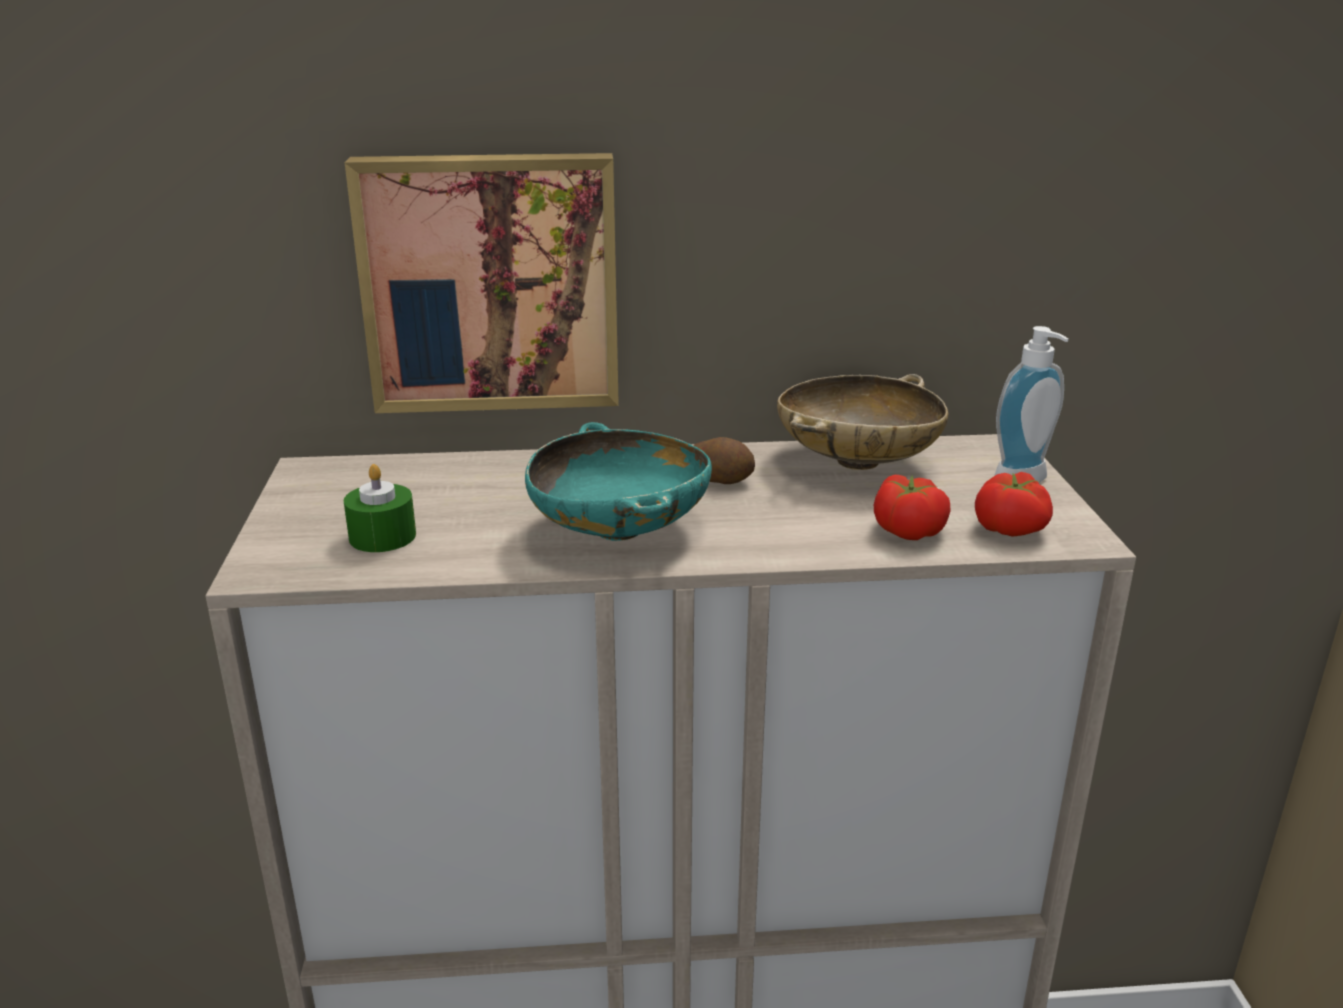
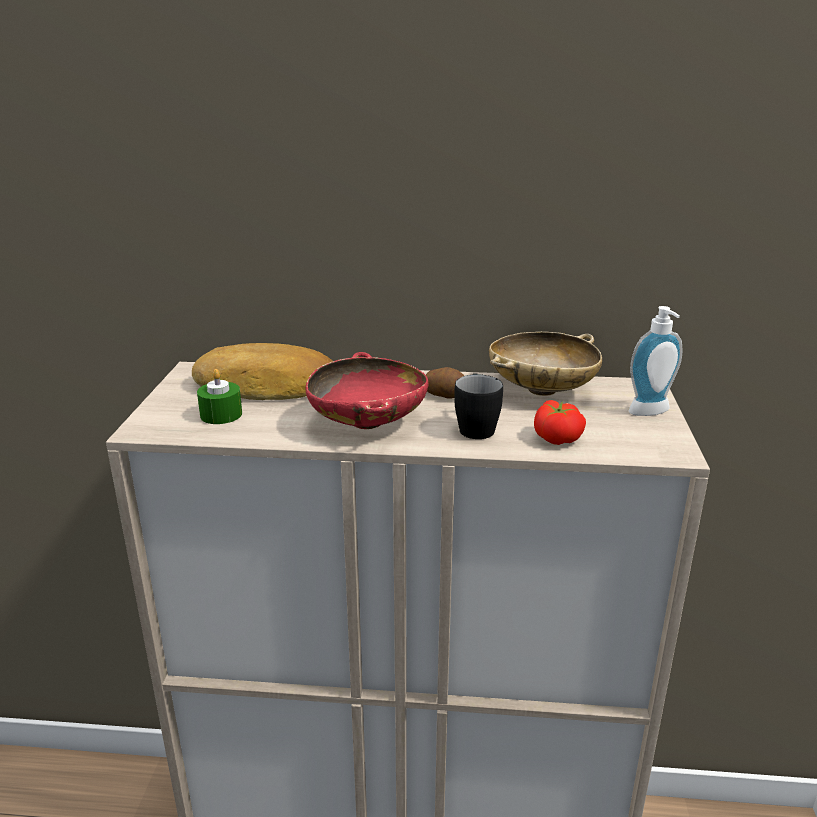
camera: 10 degrees right, 0 degrees up
picture [345,153,619,413] -> none
turquoise bowl [525,422,712,541] -> red bowl [305,352,428,429]
tomato [975,472,1053,537] -> none
none -> bread [192,343,333,400]
none -> black mug [454,374,503,439]

